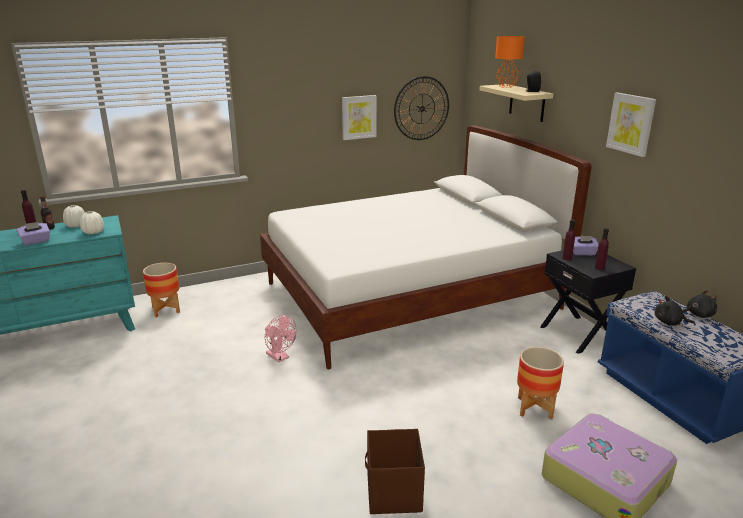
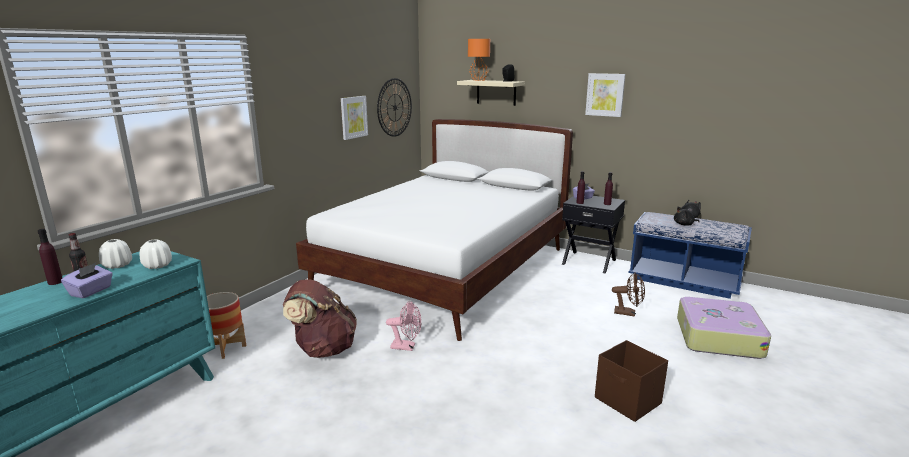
camera: 35 degrees left, 5 degrees down
planter [517,347,564,420] -> brown fan [612,272,645,317]
none -> brown backpack [283,279,357,358]

